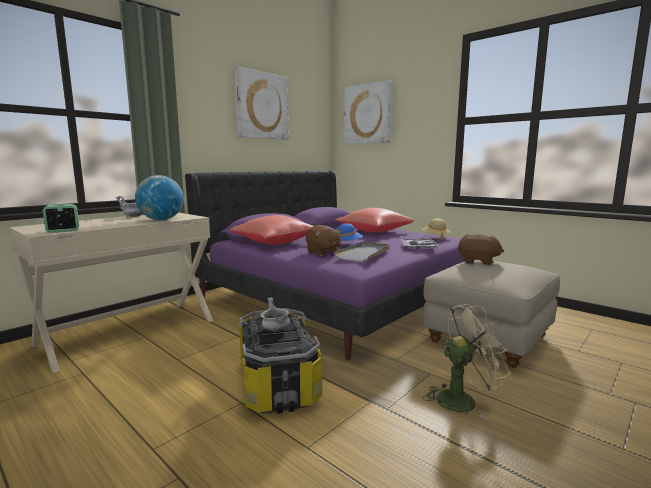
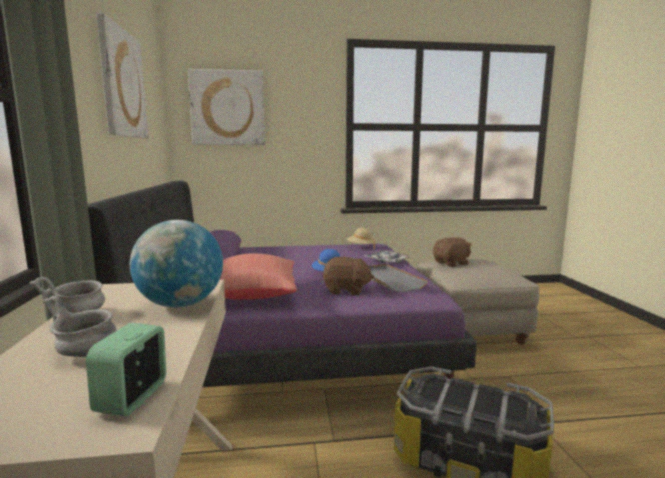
camera: 50 degrees left, 0 degrees up
grey bowl [261,297,290,332] -> grey bowl moved to [43,295,117,357]
red pillow [335,208,414,232] -> none
beige fan [423,304,511,420] -> none

